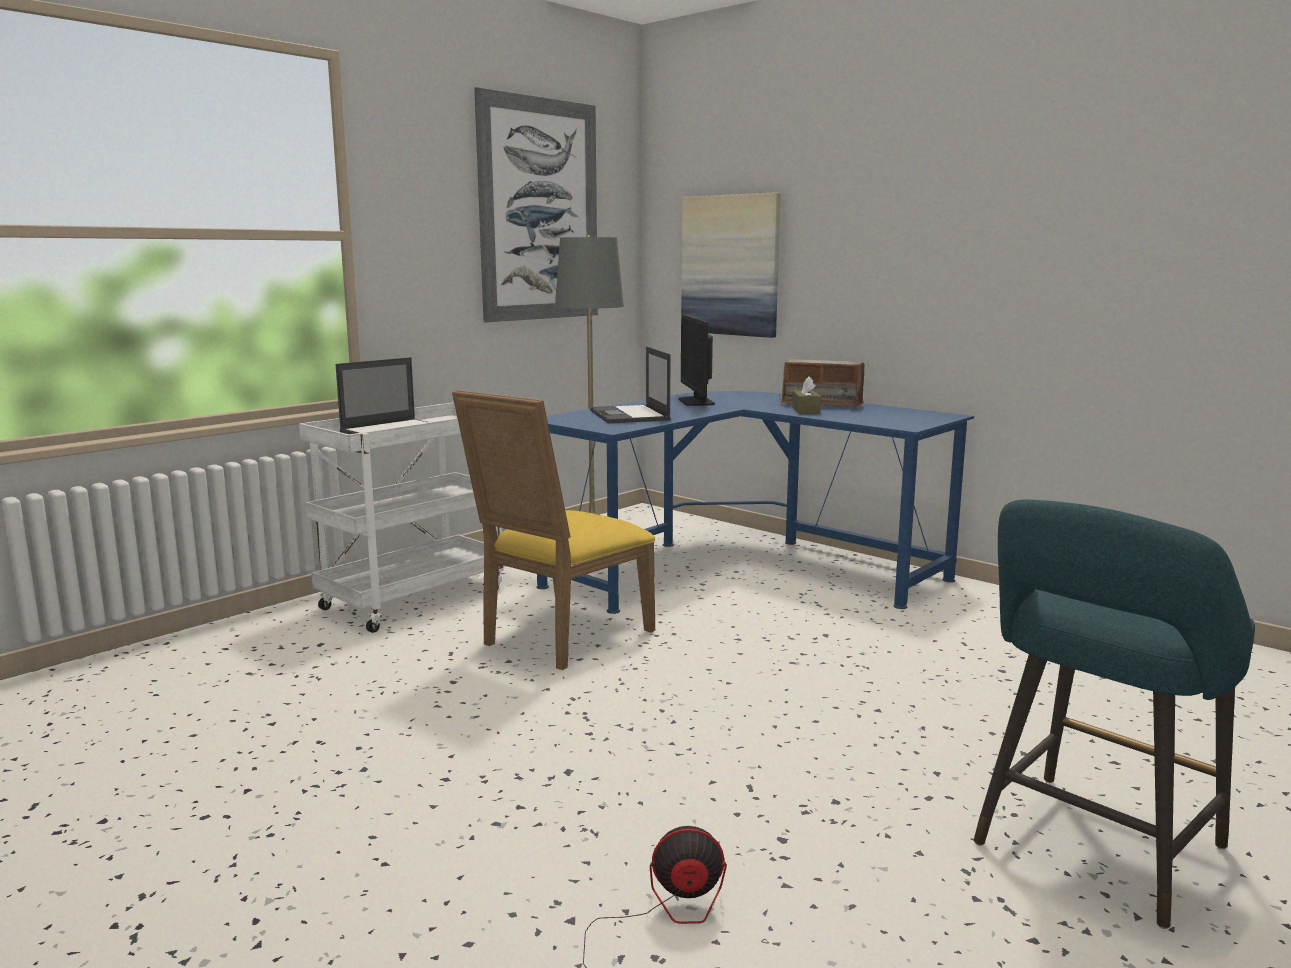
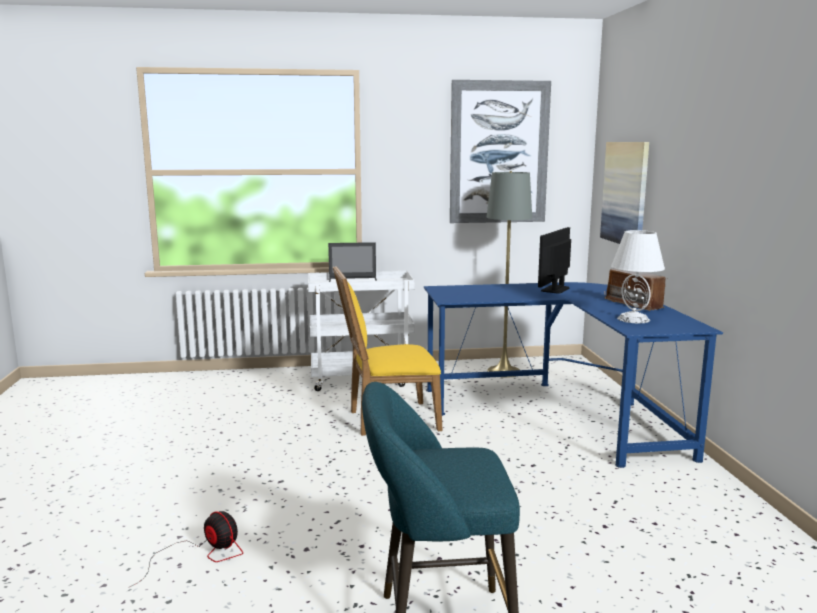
camera: 40 degrees right, 0 degrees up
laptop [590,347,671,423] -> none
brown tissue box [792,376,821,414] -> none
none -> white table lamp [611,230,665,323]

